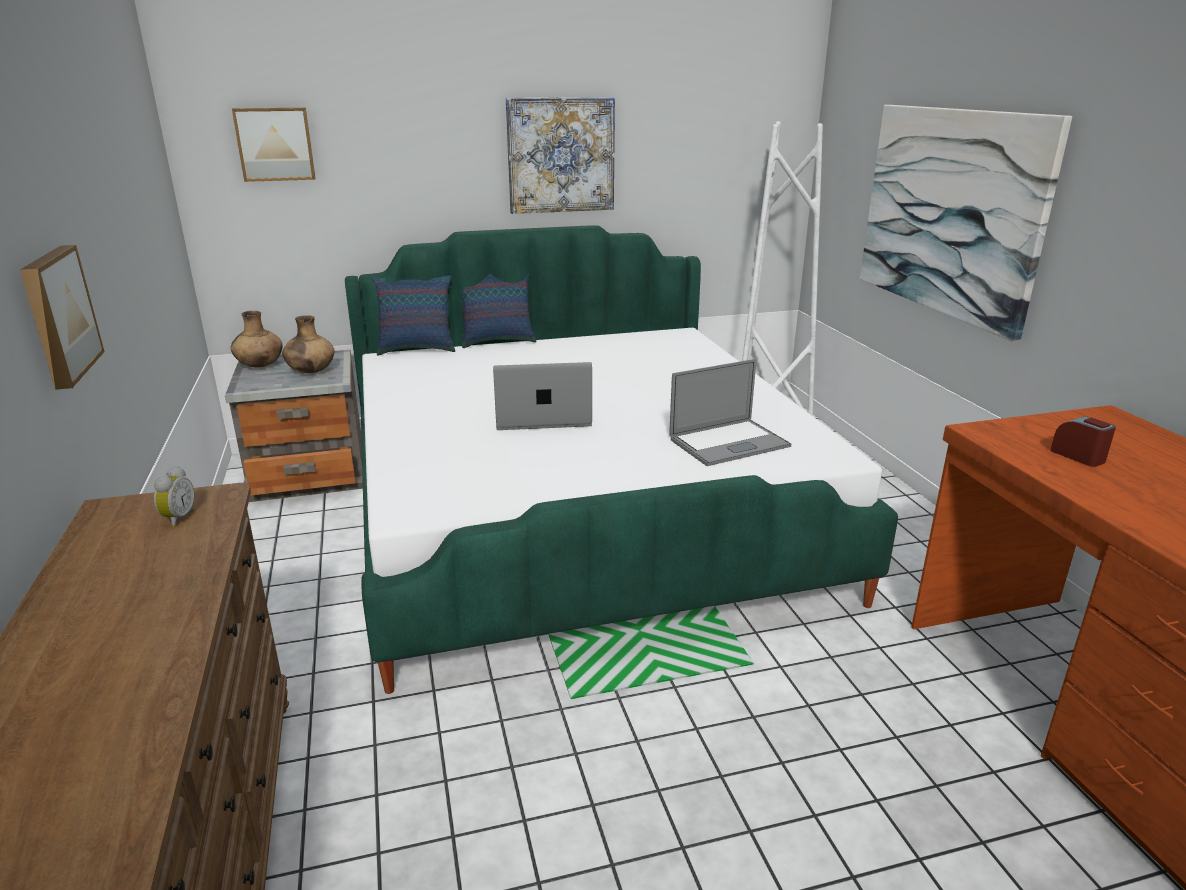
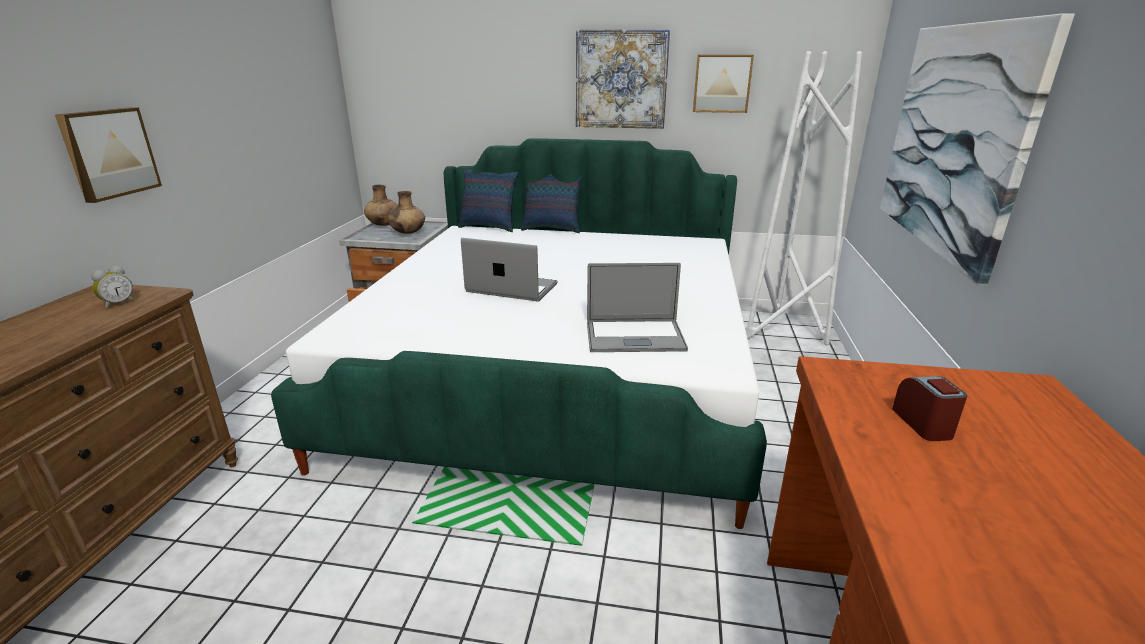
camera: 25 degrees right, 0 degrees up
picture [232,108,316,182] -> picture moved to [693,55,754,113]

